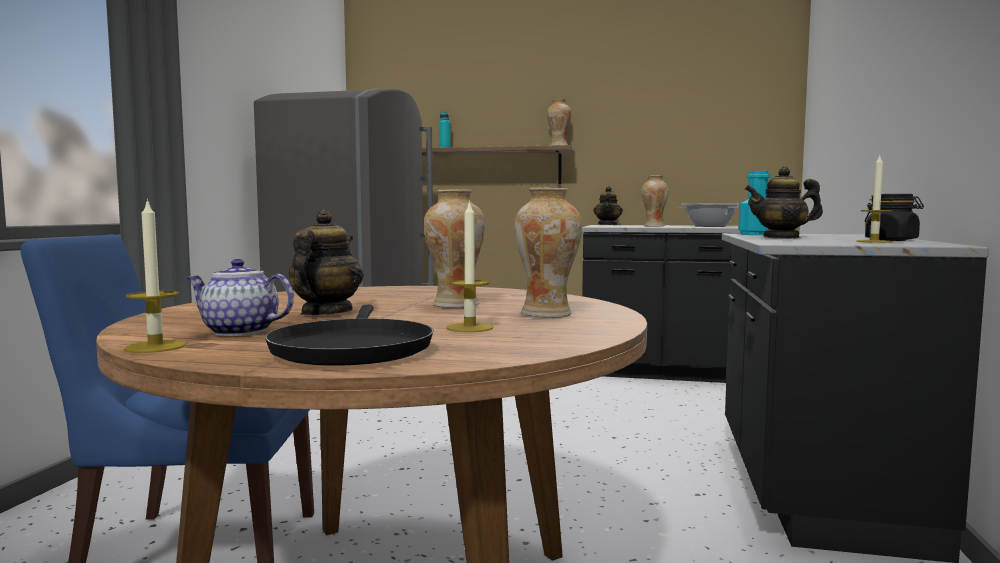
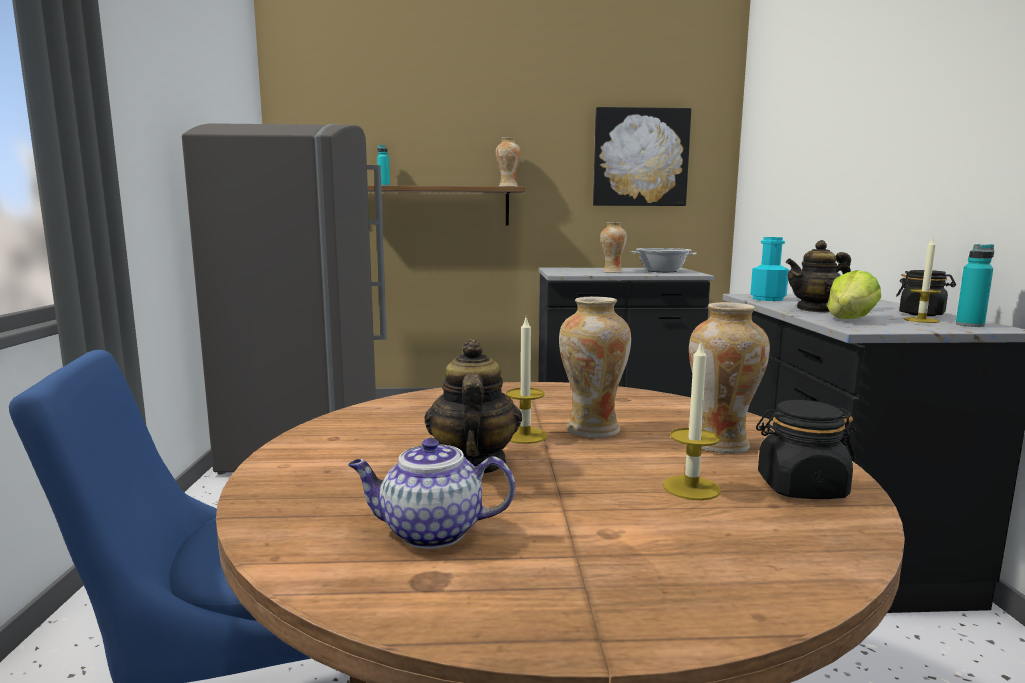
camera: 15 degrees left, 5 degrees up
candle [124,198,186,353] -> candle moved to [506,318,548,444]
black frying pan [265,305,434,366] -> none
teapot [593,186,623,225] -> none
none -> picture [593,107,691,206]
none -> black jar [756,400,856,499]
none -> lettuce [827,270,881,319]
none -> turquoise bottle [956,244,994,327]

